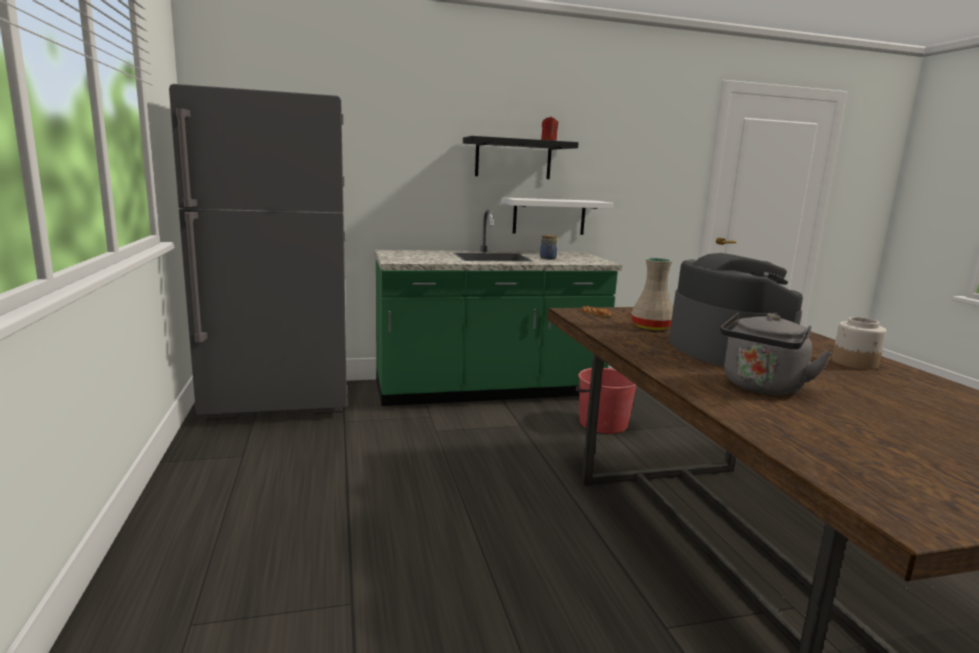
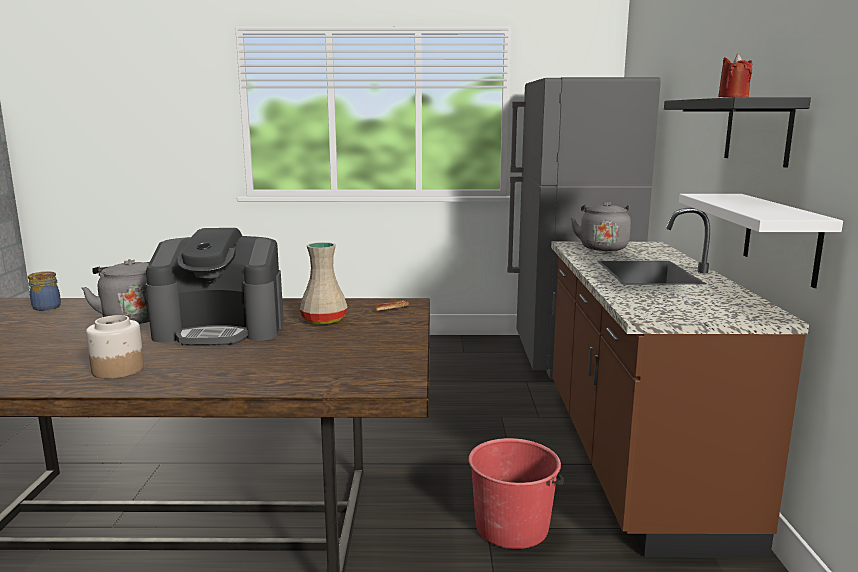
camera: 105 degrees right, 0 degrees up
green counter [374,210,622,406] -> brown counter [551,208,809,558]
jar [540,235,557,259] -> jar moved to [27,271,61,311]
none -> grey kettle [571,202,631,251]

